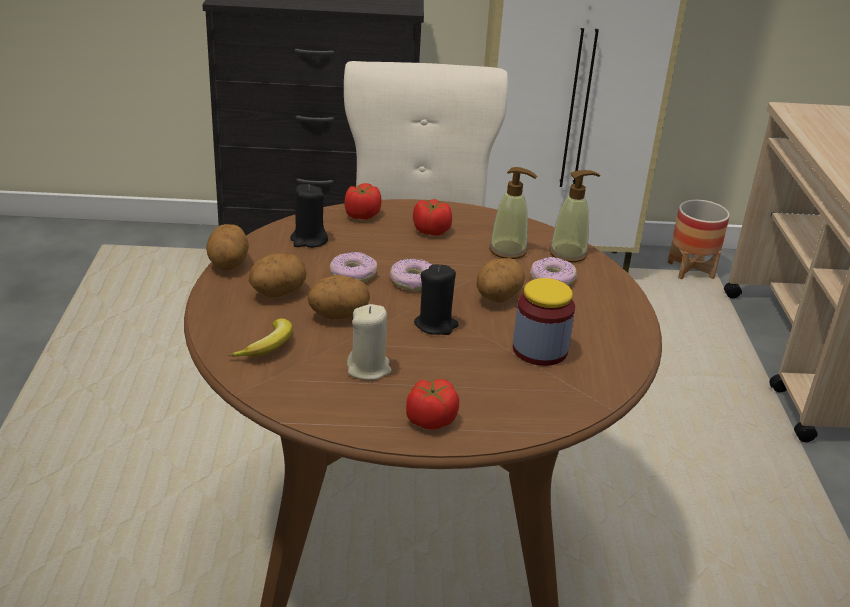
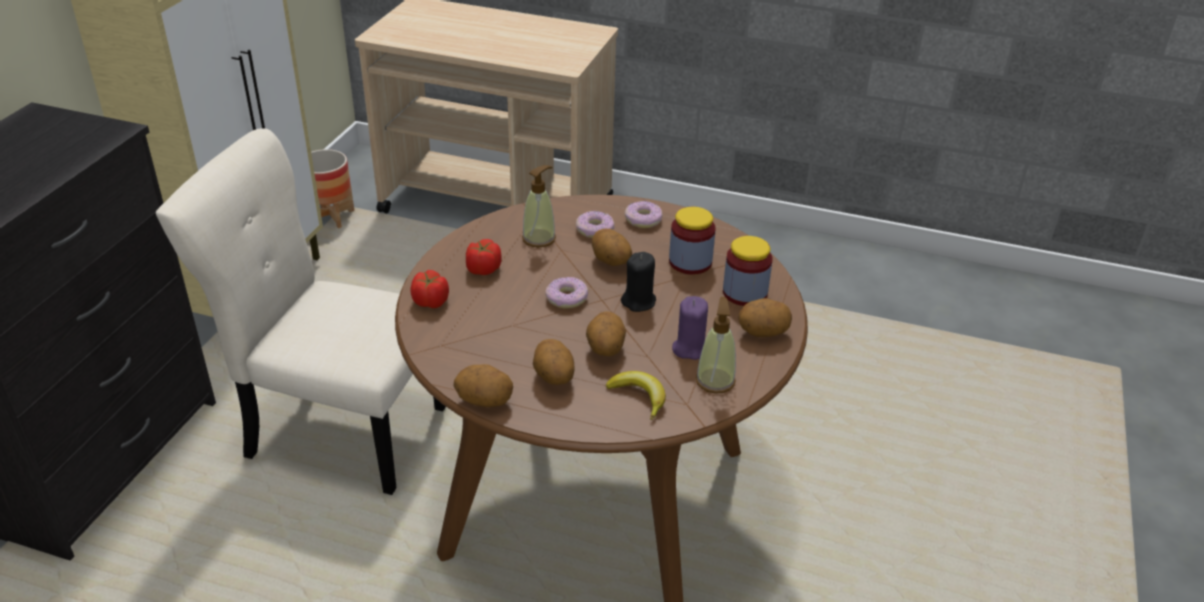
camera: 70 degrees left, 5 degrees up
black candle [290,184,328,248] -> none
donut [330,252,377,282] -> donut moved to [625,201,663,228]
beige candle [347,304,391,380] -> purple candle [672,296,708,360]
tomato [406,378,459,430] -> potato [738,298,792,337]
soap dispenser [549,170,600,262] -> soap dispenser moved to [696,297,736,394]
none -> jar [723,236,773,306]

